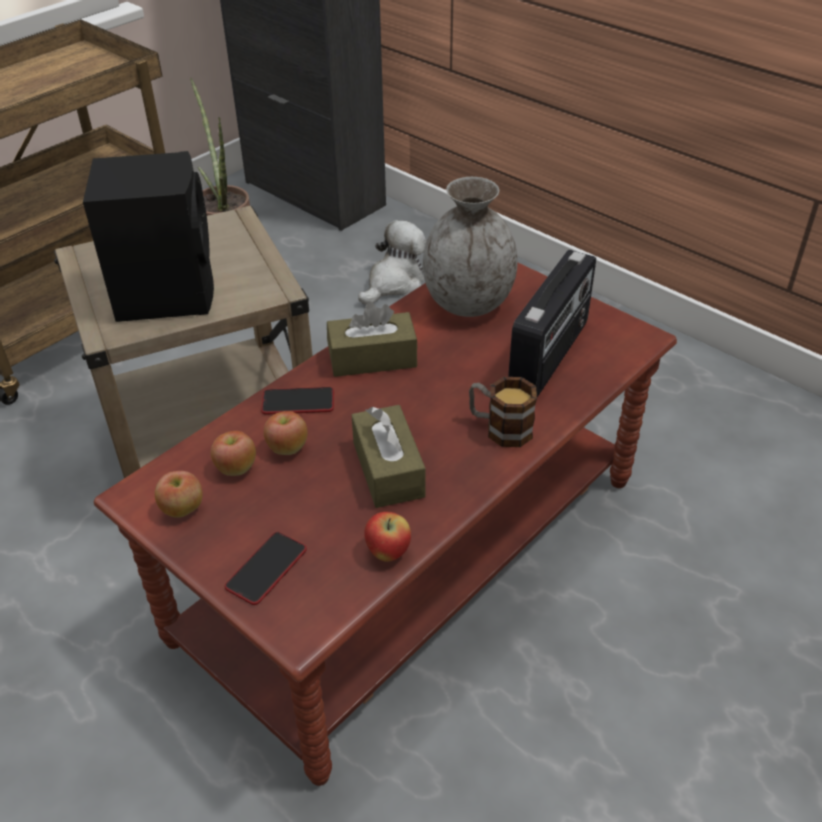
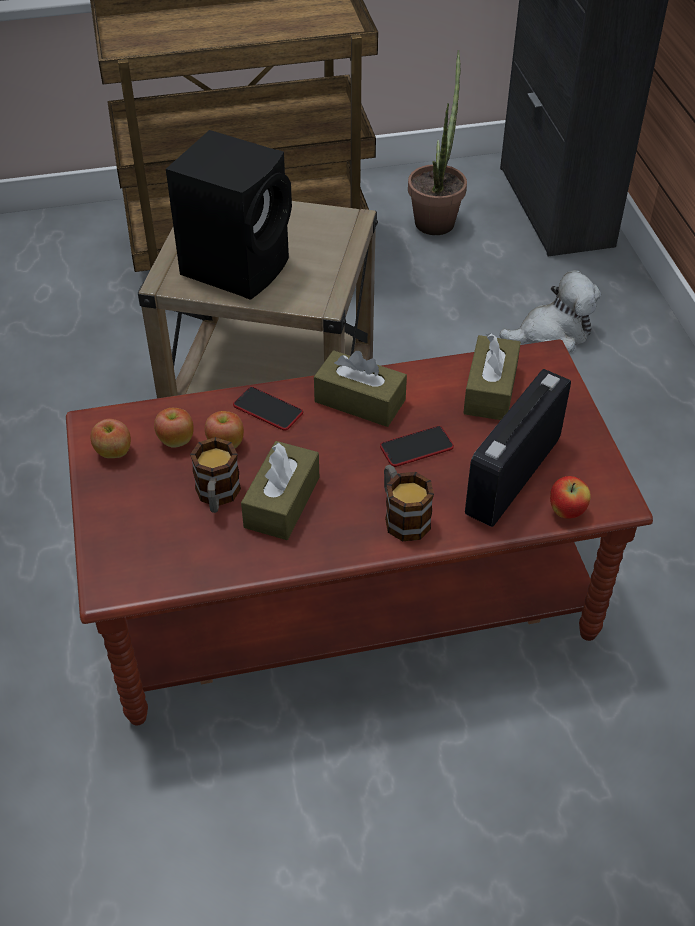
camera: 35 degrees right, 5 degrees up
phone [225,532,307,605] -> phone moved to [380,426,454,467]
apple [364,512,411,562] -> apple moved to [550,476,591,519]
grey vase [423,177,517,317] -> brown tissue box [463,333,521,420]
radio [508,250,596,397] -> radio turned 150 degrees clockwise [465,369,571,527]
none -> mug [190,437,241,513]

